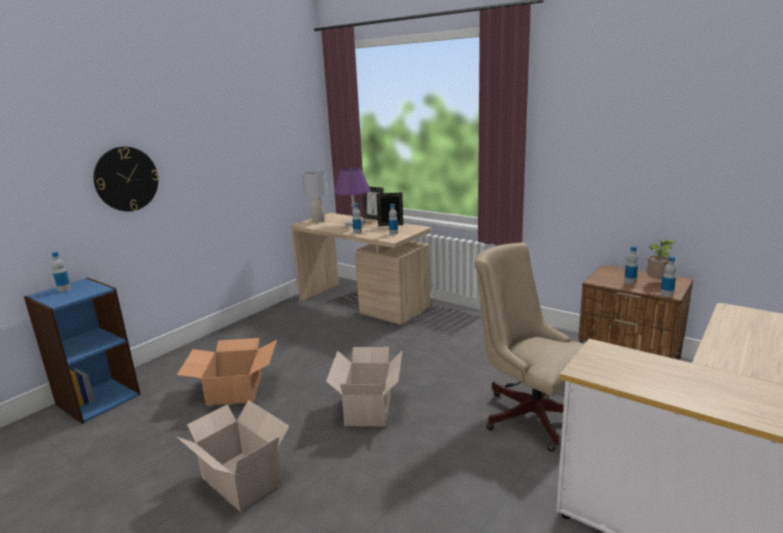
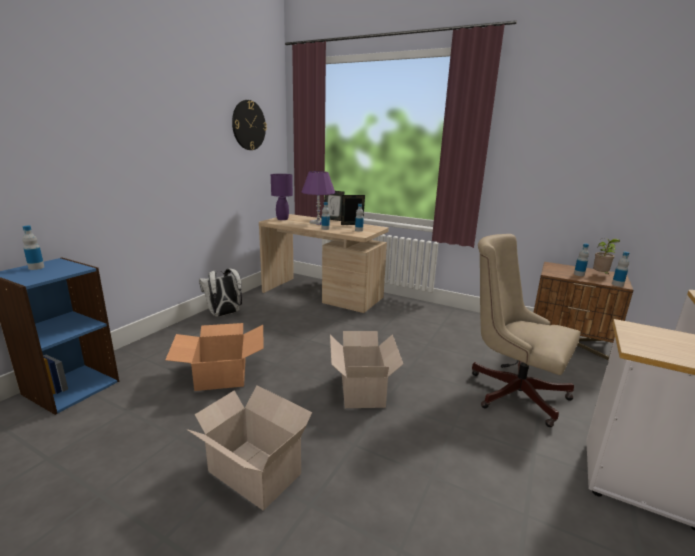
camera: 10 degrees left, 0 degrees up
wall clock [94,147,159,211] -> wall clock moved to [232,100,267,150]
grey table lamp [302,171,328,222] -> purple table lamp [271,174,293,220]
none -> white backpack [199,269,242,317]

